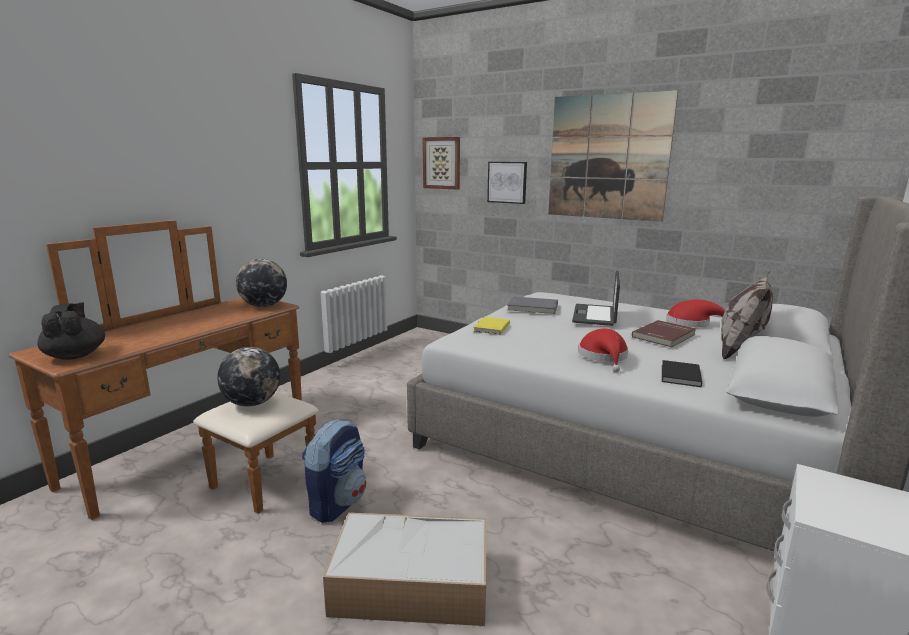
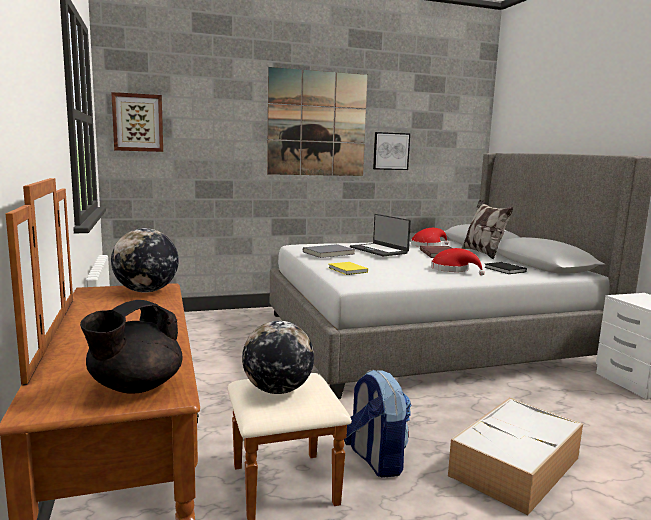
camera: 50 degrees left, 5 degrees down
black teapot [37,302,105,360] -> black teapot turned 75 degrees counterclockwise [80,300,183,394]
picture [487,162,527,204] -> picture moved to [373,132,410,170]

